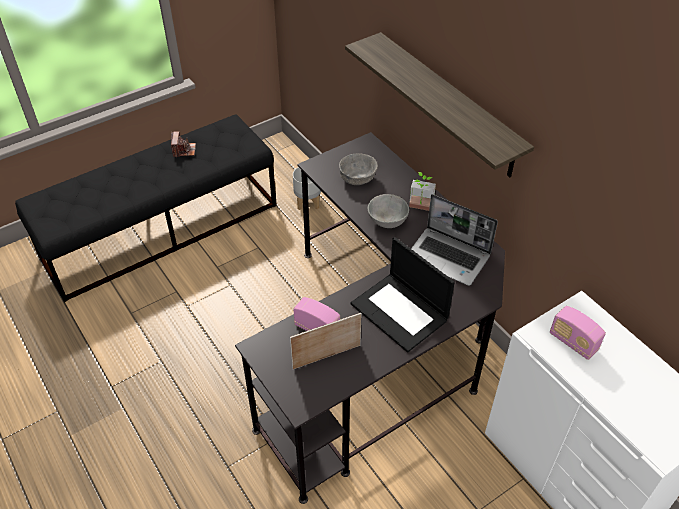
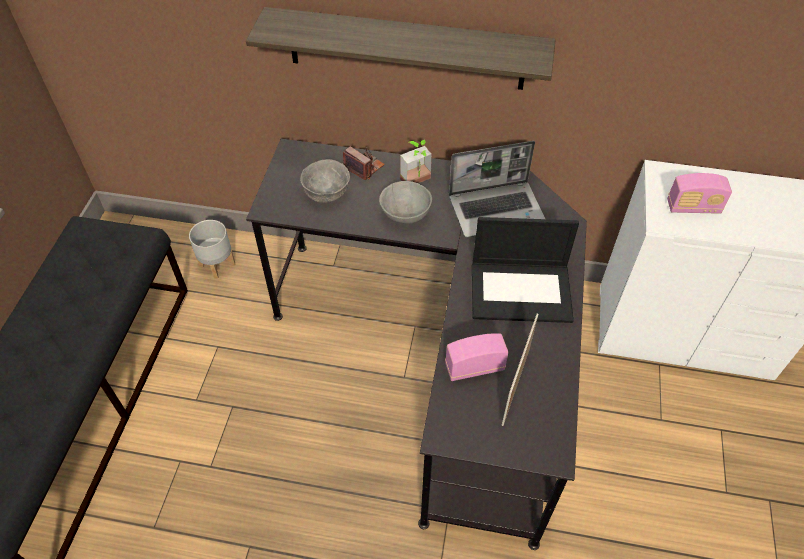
camera: 45 degrees left, 5 degrees up
camera [171,131,196,158] -> camera moved to [343,146,385,180]

